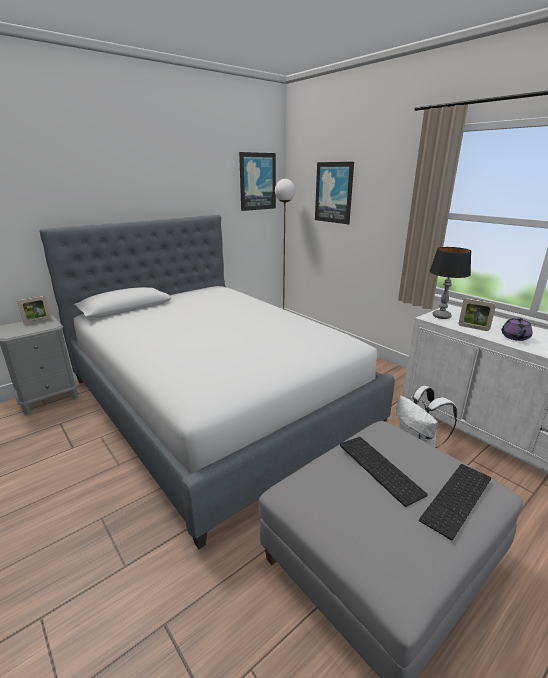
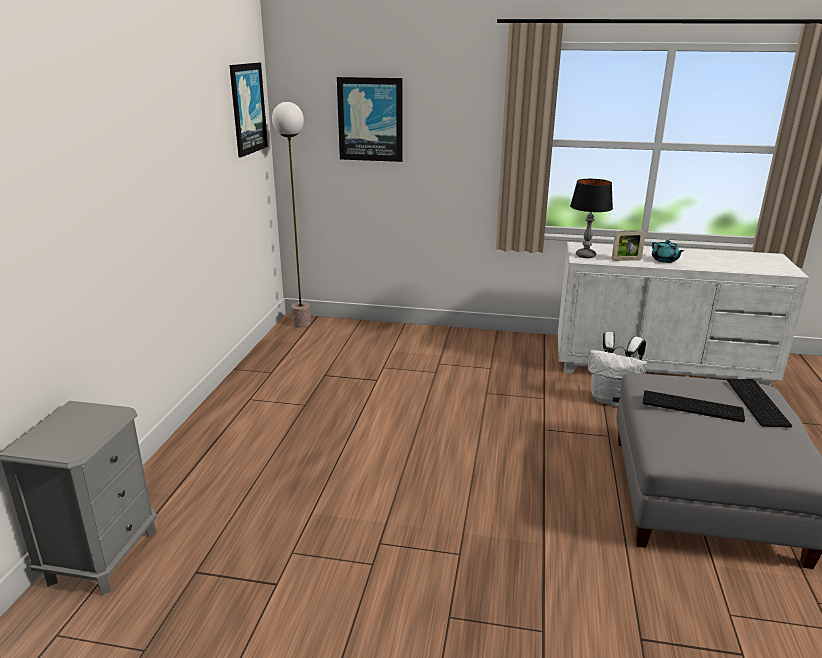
camera: 40 degrees left, 0 degrees up
picture frame [18,296,51,324] -> none
bed [40,215,395,549] -> none
purple teapot [501,317,532,341] -> turquoise teapot [652,240,684,263]

